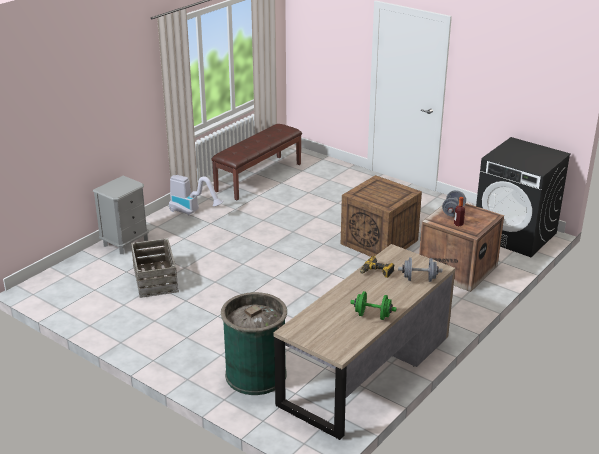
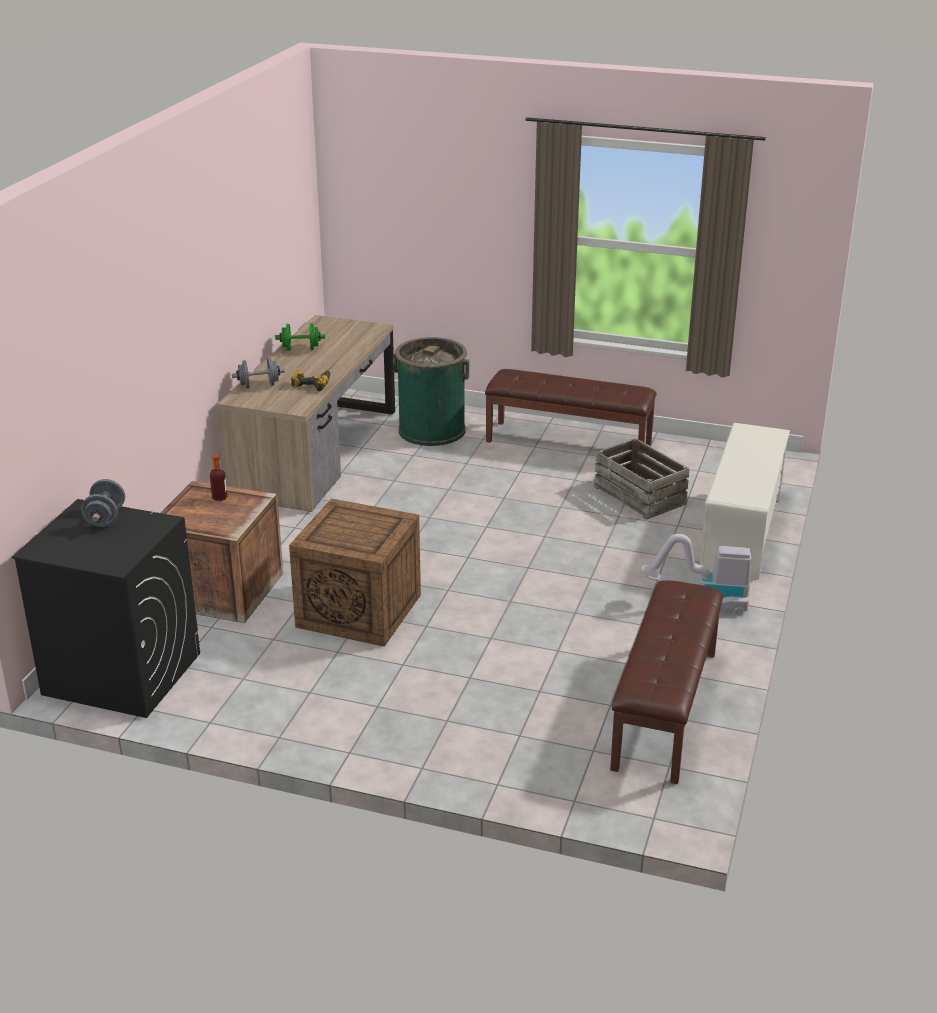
camera: 160 degrees right, 0 degrees up
grey nightstand [93,176,149,254] -> white shoe rack [700,423,790,580]
grey dumbbell [442,190,466,217] -> grey dumbbell moved to [81,479,125,527]
none -> brown bench [485,369,657,465]

